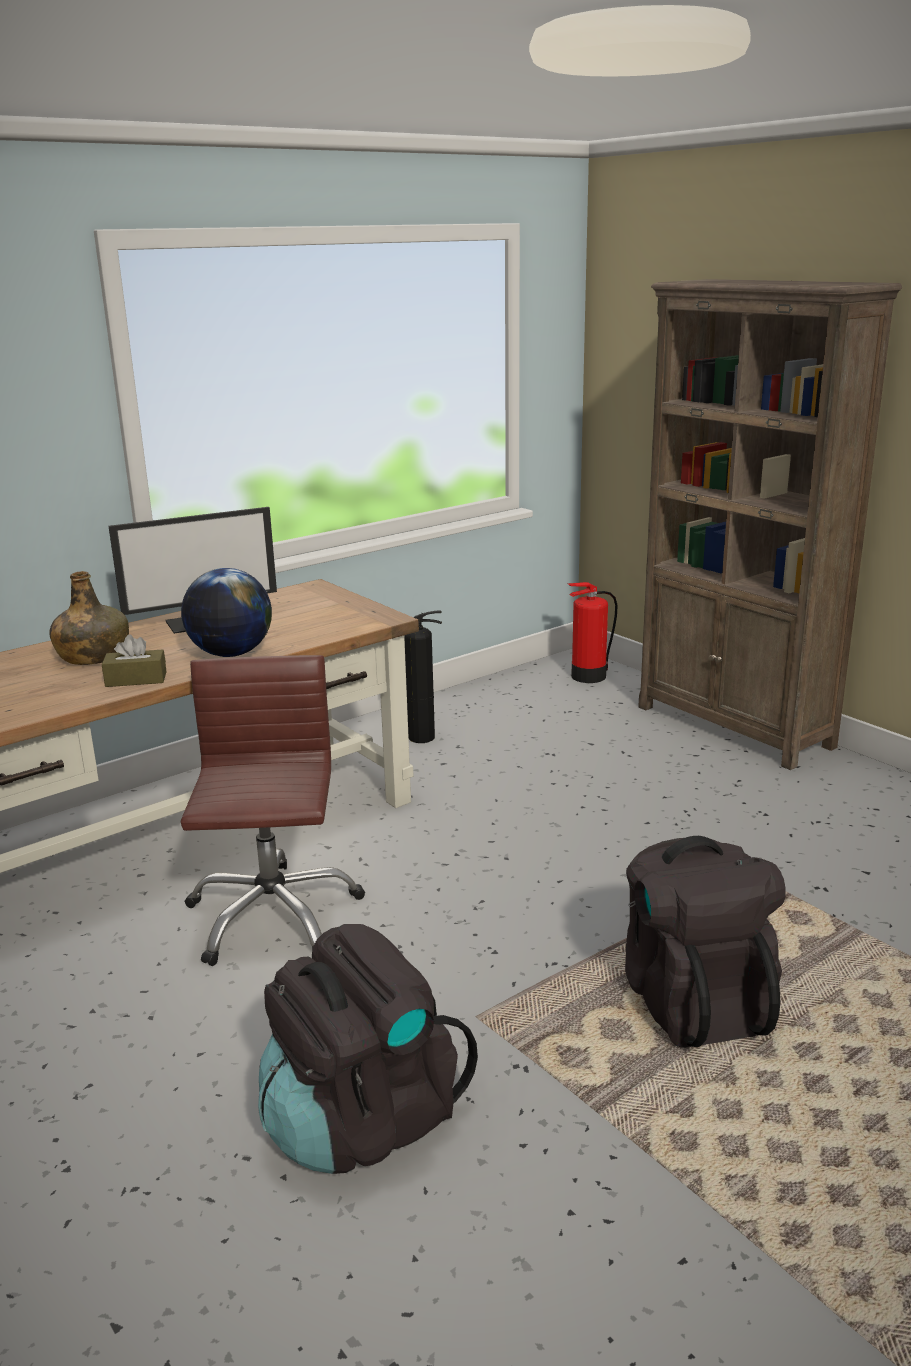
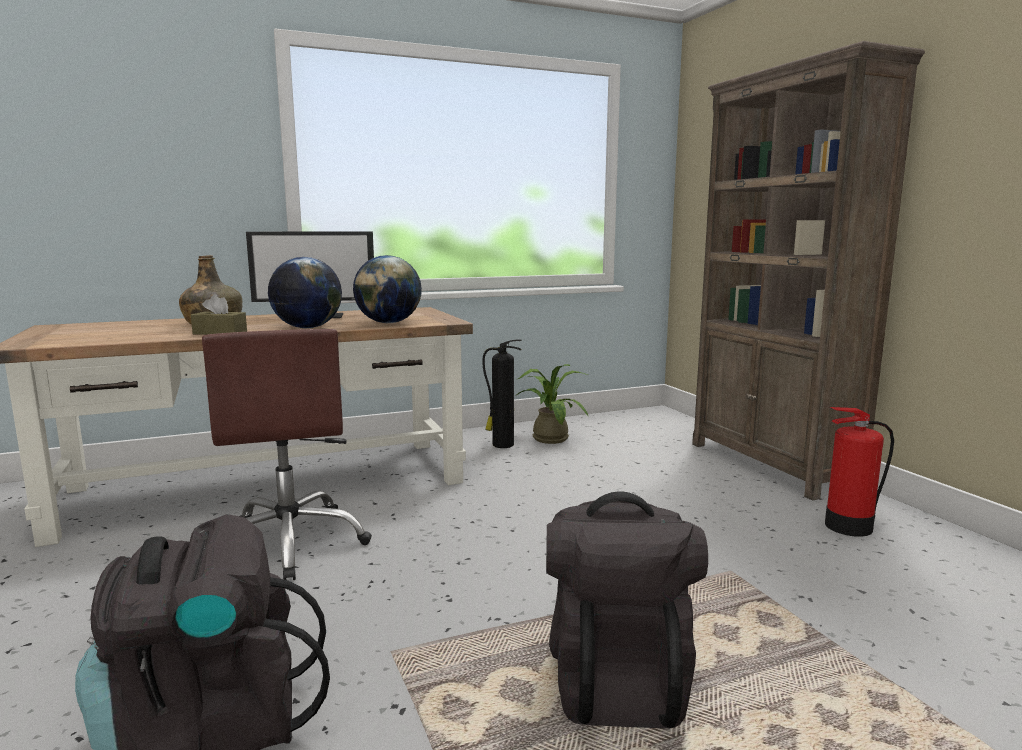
camera: 15 degrees right, 10 degrees down
brown office chair [181,655,365,966] -> brown office chair turned 150 degrees clockwise [202,329,372,580]
fire extinguisher [567,582,618,683] -> fire extinguisher moved to [825,407,894,537]
none -> globe [353,255,422,323]
none -> potted plant [515,364,588,444]

